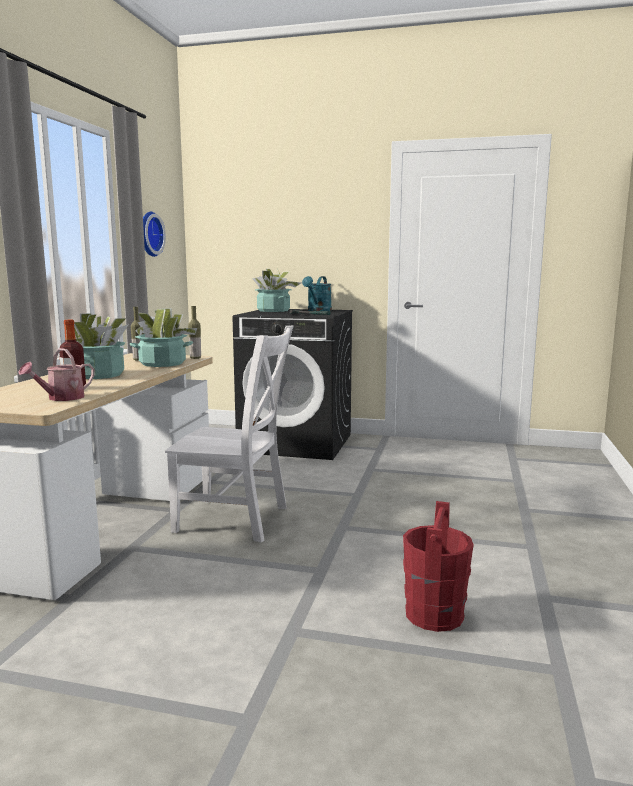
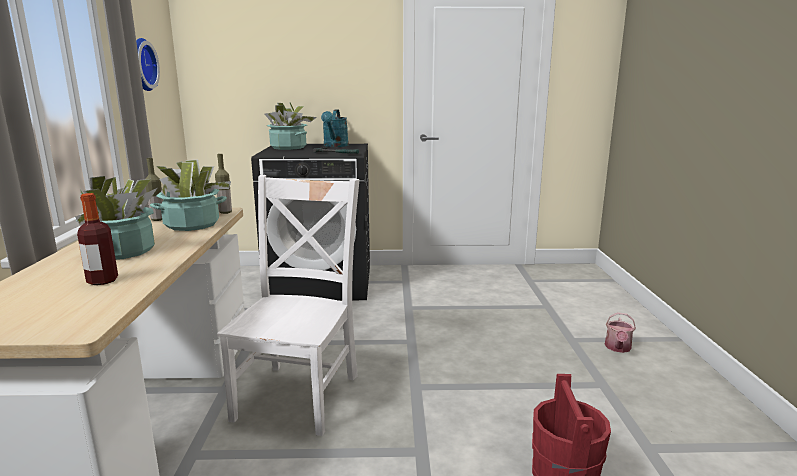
camera: 15 degrees left, 5 degrees up
watering can [18,348,95,401] -> watering can moved to [605,312,636,353]
white chair [165,326,293,542] -> white chair turned 75 degrees counterclockwise [217,175,360,436]

